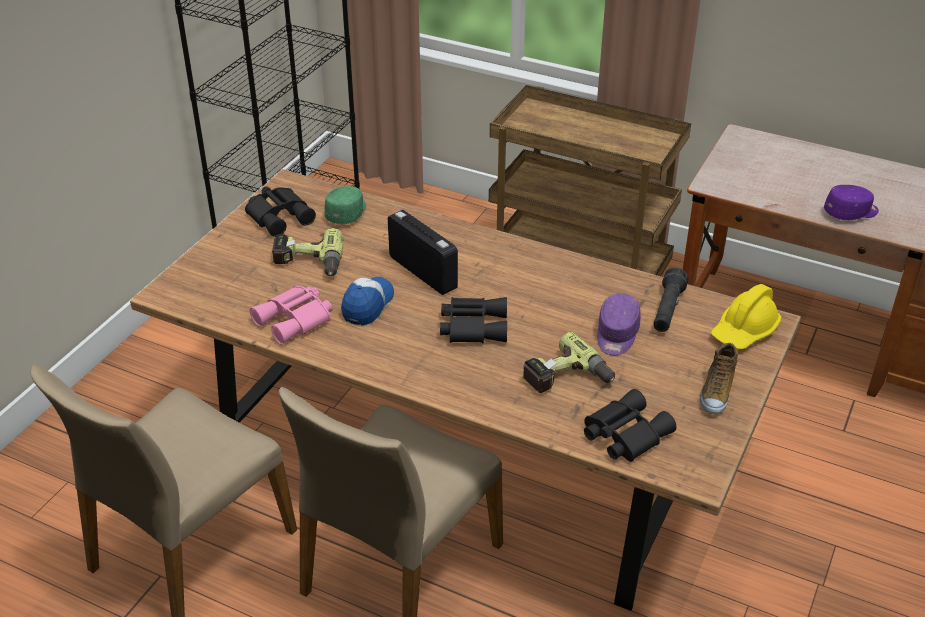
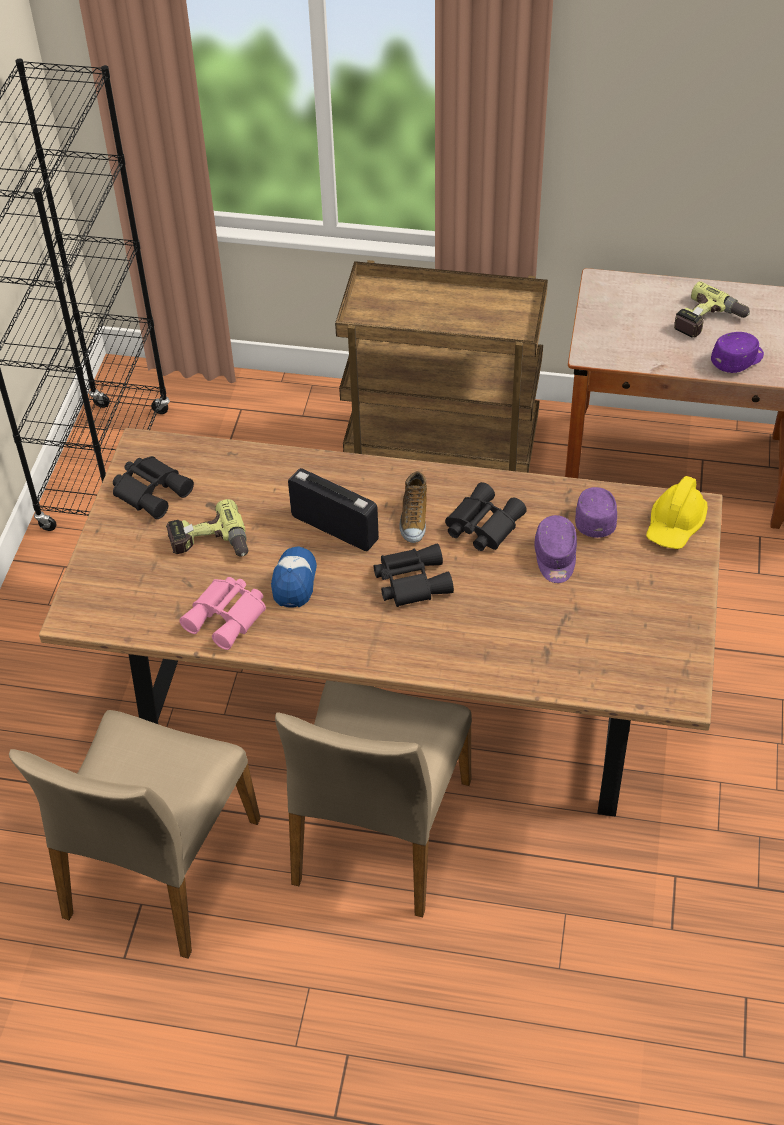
camera: 15 degrees left, 10 degrees up
green cap [324,186,366,224] -> none
power drill [523,332,615,393] -> power drill moved to [674,281,750,337]
black binoculars [584,389,676,462] -> black binoculars moved to [445,482,527,551]
black flashlight [653,268,689,332] -> purple cap [575,487,617,538]
shoe [700,343,738,414] -> shoe moved to [399,471,427,543]

